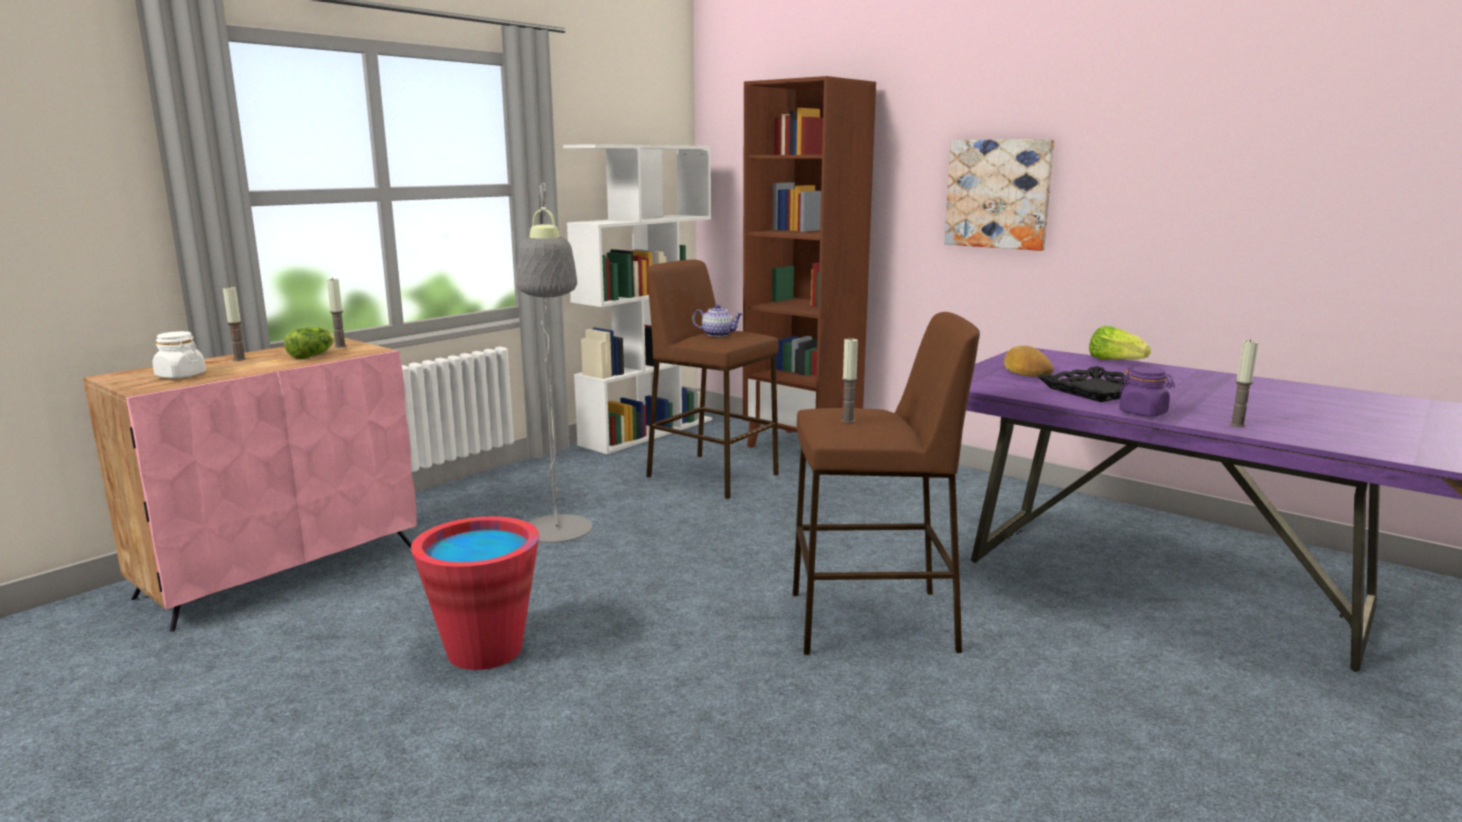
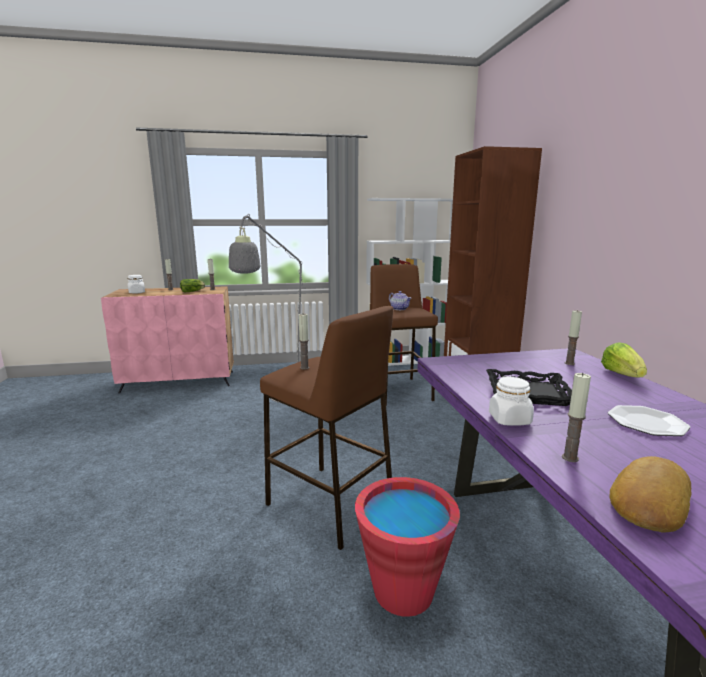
camera: 40 degrees right, 0 degrees up
red bucket [411,516,539,670] -> red bucket moved to [355,477,460,617]
picture [944,139,1054,251] -> none
bread [1004,346,1054,377] -> bread moved to [609,456,692,533]
purple jar [1119,367,1175,417] -> white jar [489,376,534,426]
none -> candle [565,311,582,365]
none -> plate [608,405,691,436]

